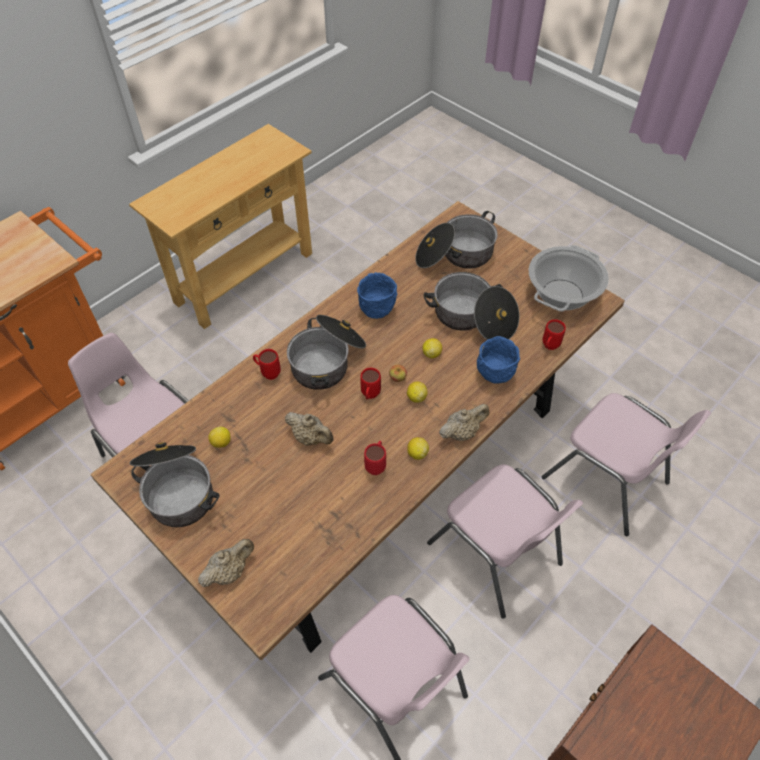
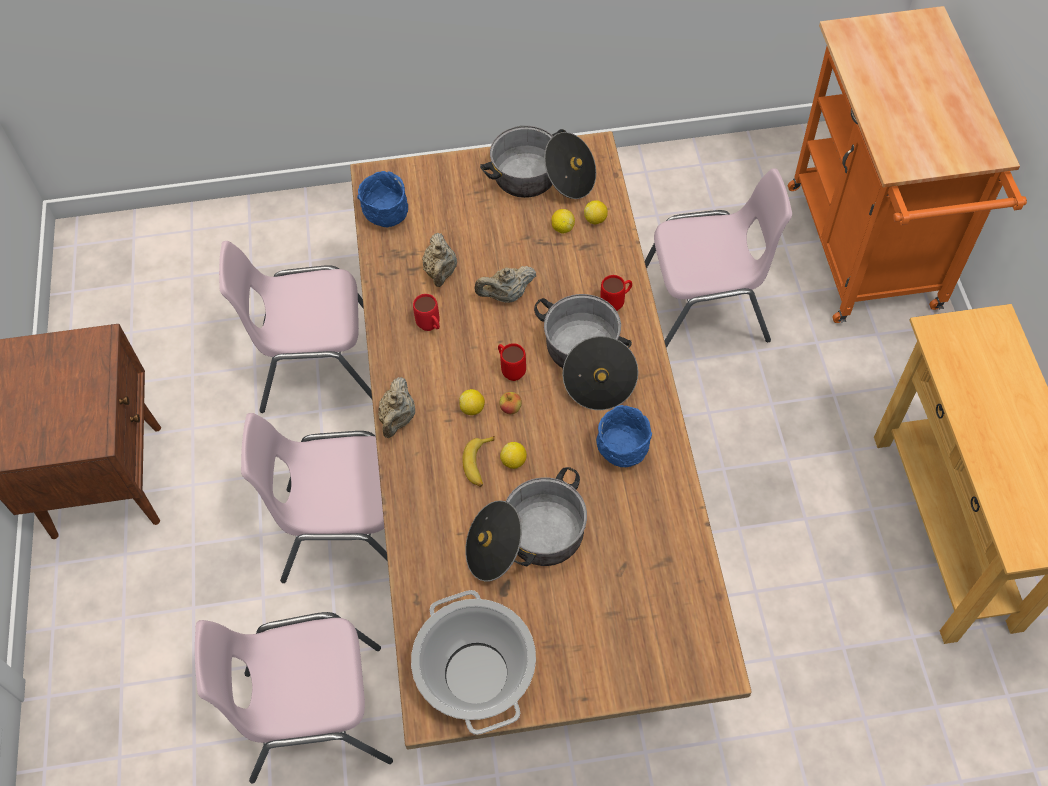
camera: 130 degrees right, 5 degrees up
beige teapot [198,539,254,587] -> beige teapot moved to [422,233,457,287]
lemon [408,437,429,460] -> lemon moved to [584,200,608,224]
cooking pot [415,211,498,269] -> none
blue bowl [477,336,520,384] -> blue bowl moved to [357,171,408,227]
red mug [543,319,566,350] -> none
none -> banana [462,436,495,487]

